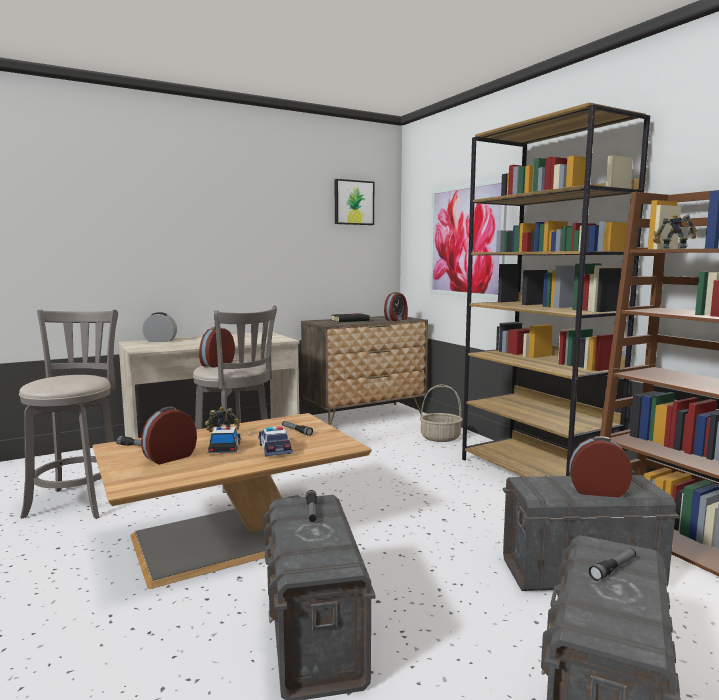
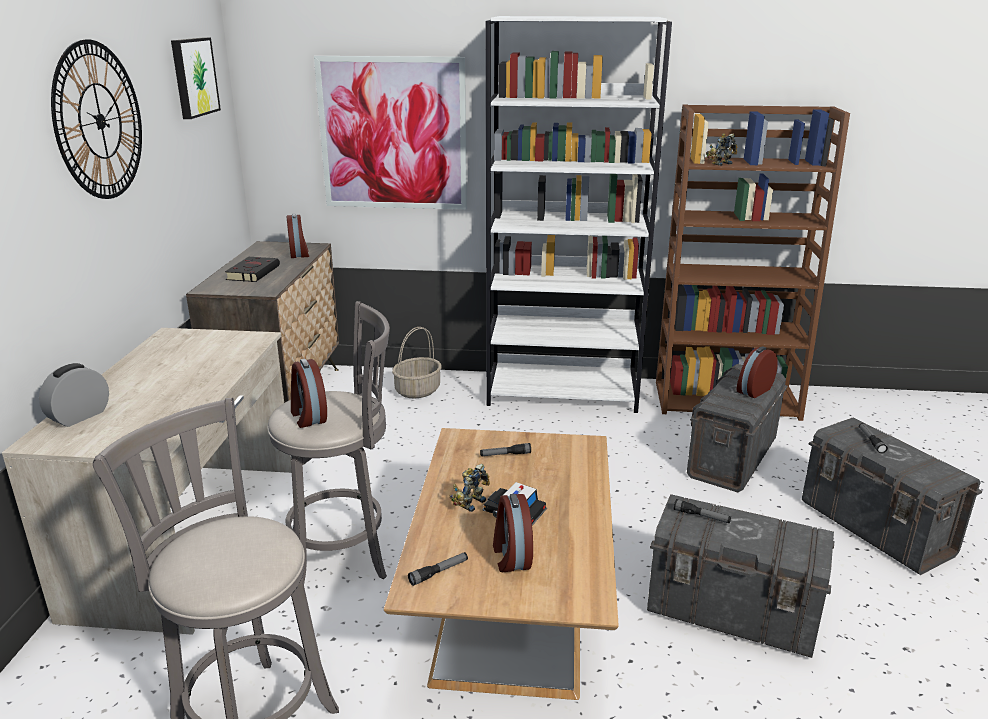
camera: 55 degrees left, 15 degrees up
toy car [258,426,293,457] -> none
brown bookcase [462,102,650,477] -> white bookcase [486,16,672,413]
none -> wall clock [51,39,142,199]

